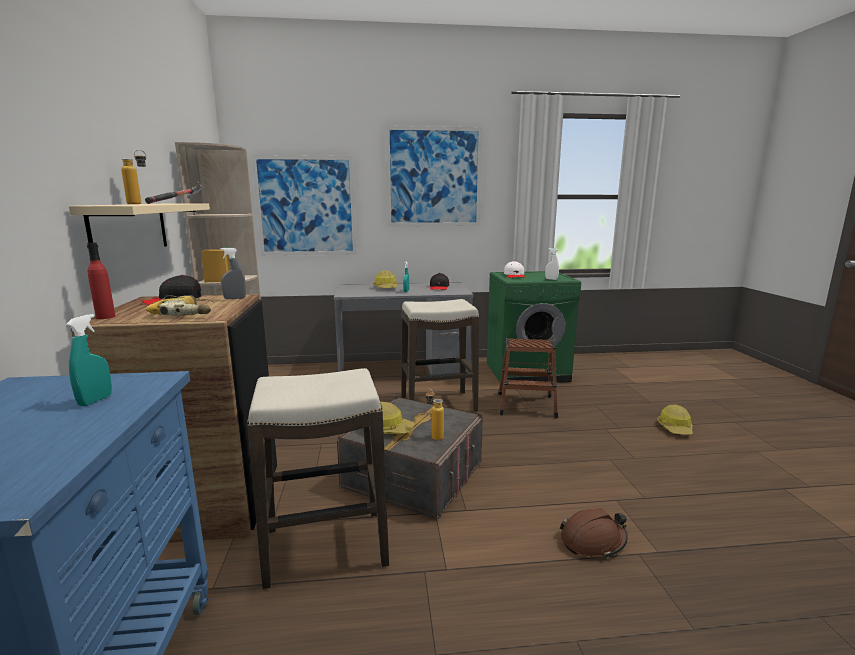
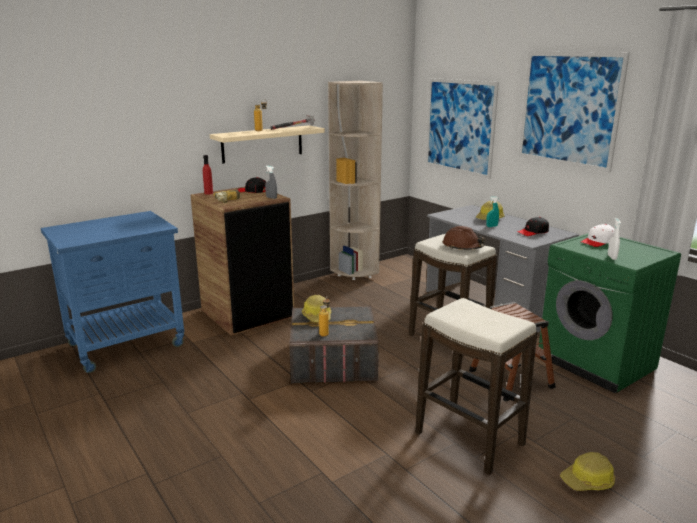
camera: 60 degrees right, 5 degrees up
turquoise spray bottle [66,314,112,407] -> none
stool [247,368,389,589] -> stool moved to [415,298,537,475]
brown hard hat [560,508,628,559] -> brown hard hat moved to [443,226,485,250]

